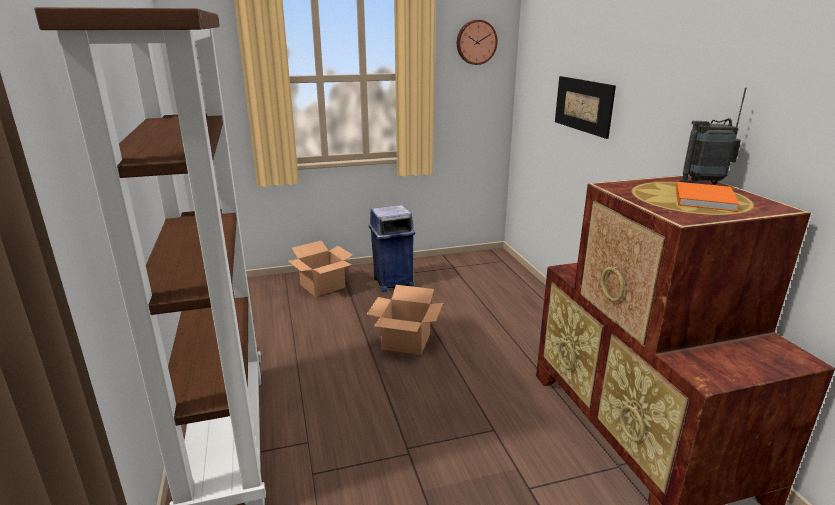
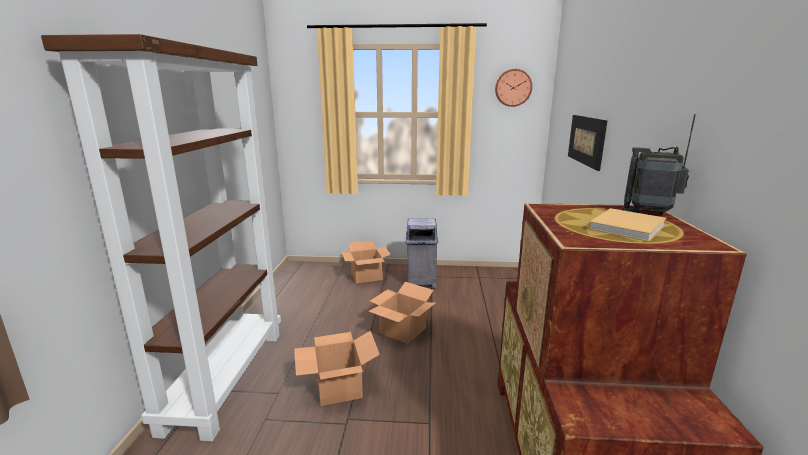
camera: 20 degrees right, 5 degrees down
blue trash can [369,205,415,292] -> grey trash can [406,218,438,288]
orange book [676,182,739,212] -> beige book [588,208,667,242]
none -> cardboard box [294,331,380,406]

